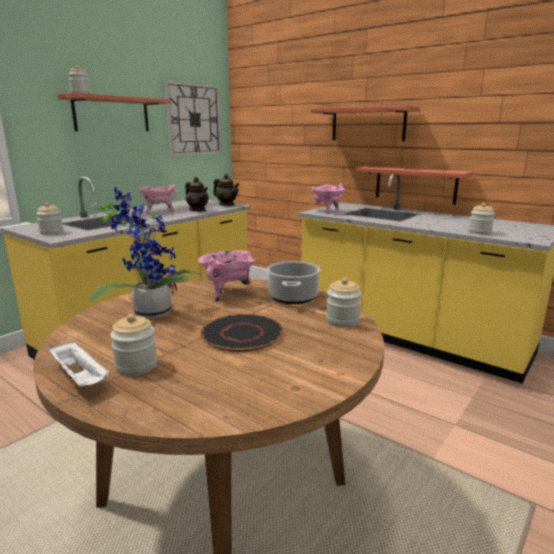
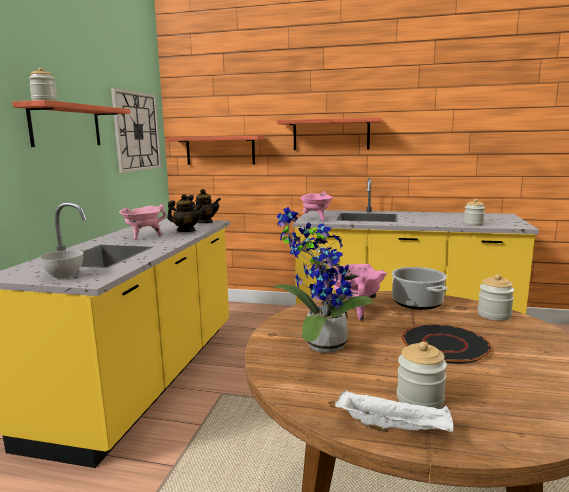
camera: 25 degrees left, 5 degrees down
jar [36,203,63,234] -> grey bowl [39,250,83,279]
shelf [355,166,473,205] -> shelf moved to [166,136,264,165]

